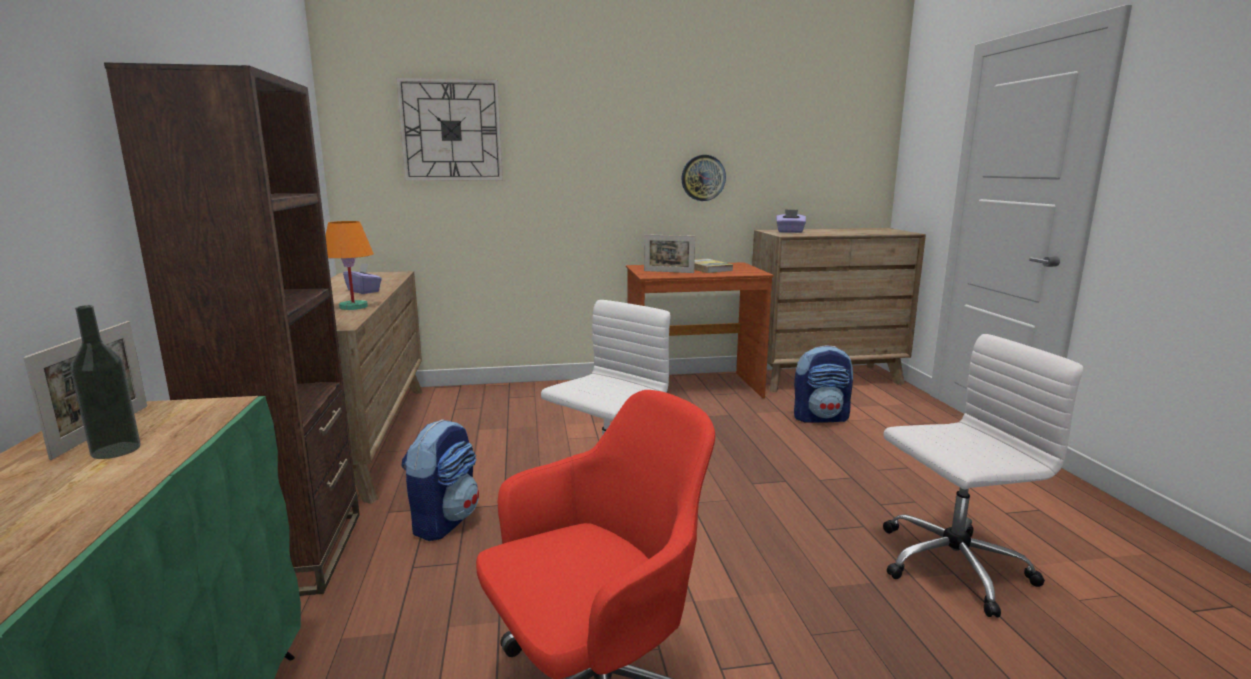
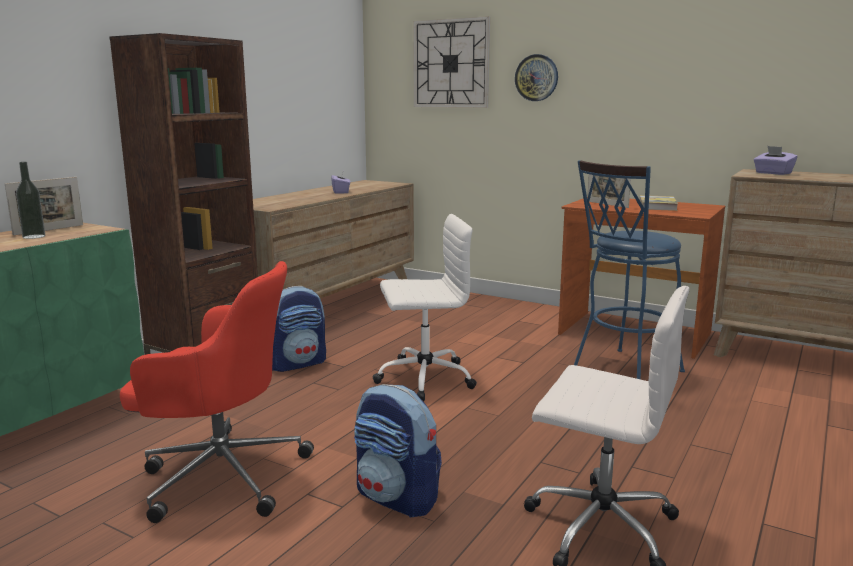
camera: 40 degrees right, 0 degrees up
orange table lamp [325,221,374,310] -> none
wall clock [681,155,726,201] -> wall clock moved to [515,54,558,101]
backpack [794,345,853,423] -> backpack moved to [354,384,442,518]
none -> blue stool [574,160,685,379]

